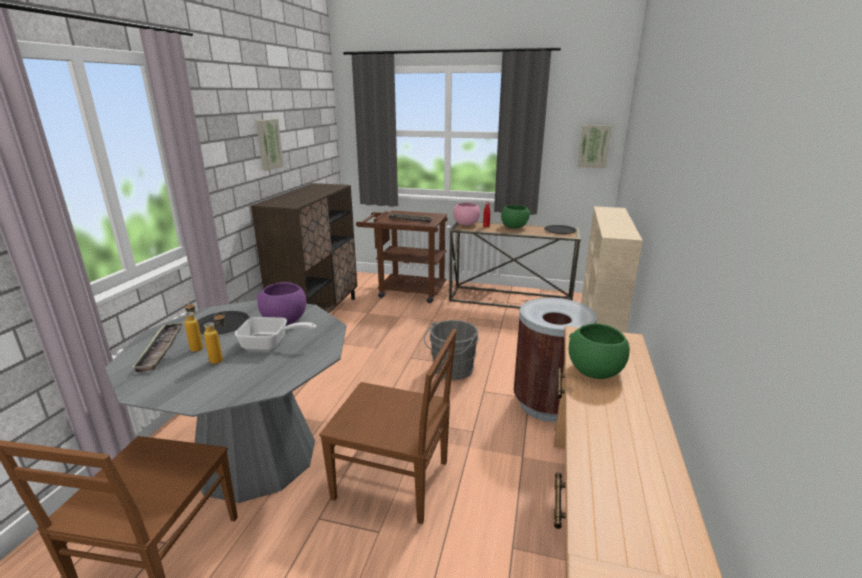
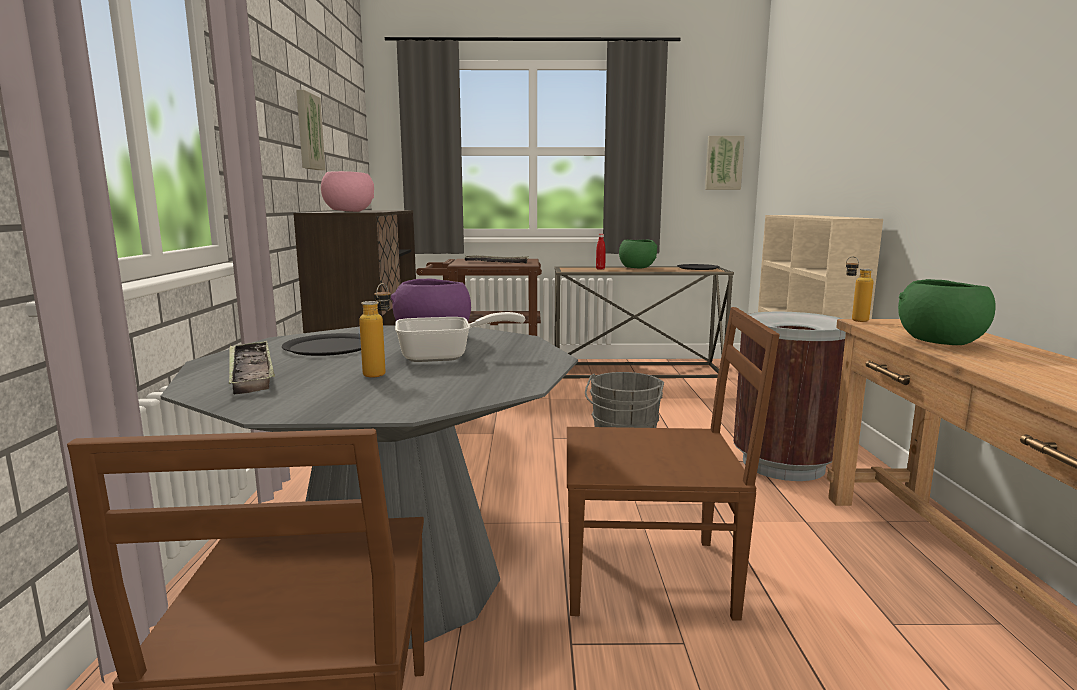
camera: 15 degrees left, 10 degrees down
bottle [184,301,203,352] -> bottle moved to [846,256,873,322]
pink bowl [453,202,480,225] -> pink bowl moved to [321,171,374,212]

